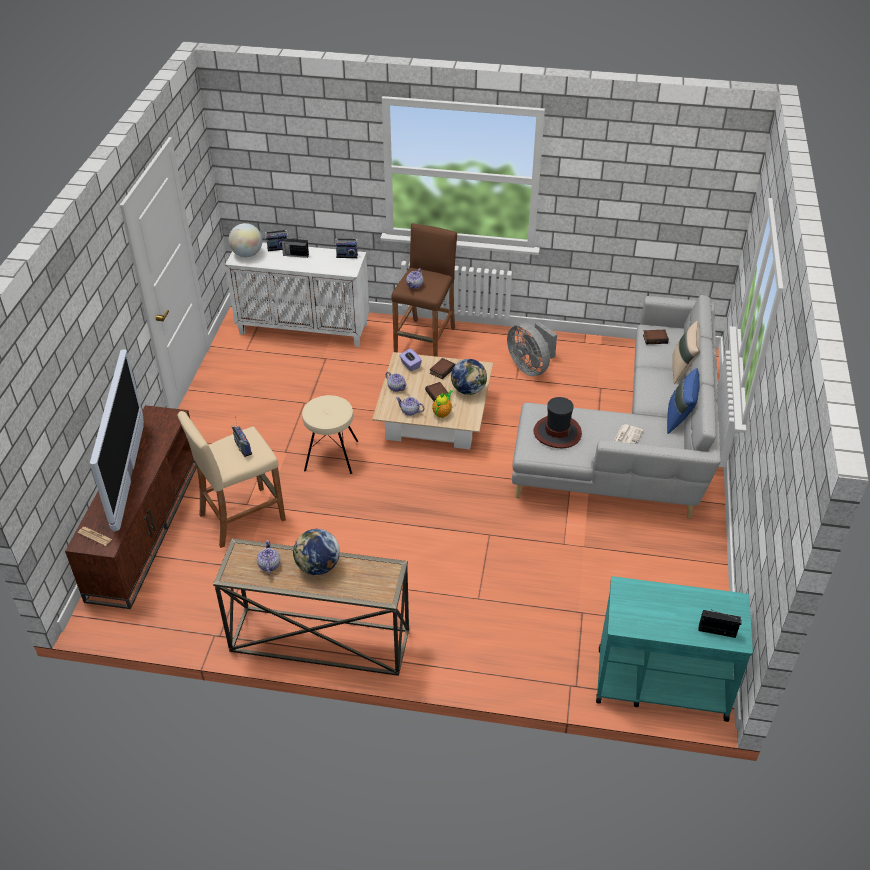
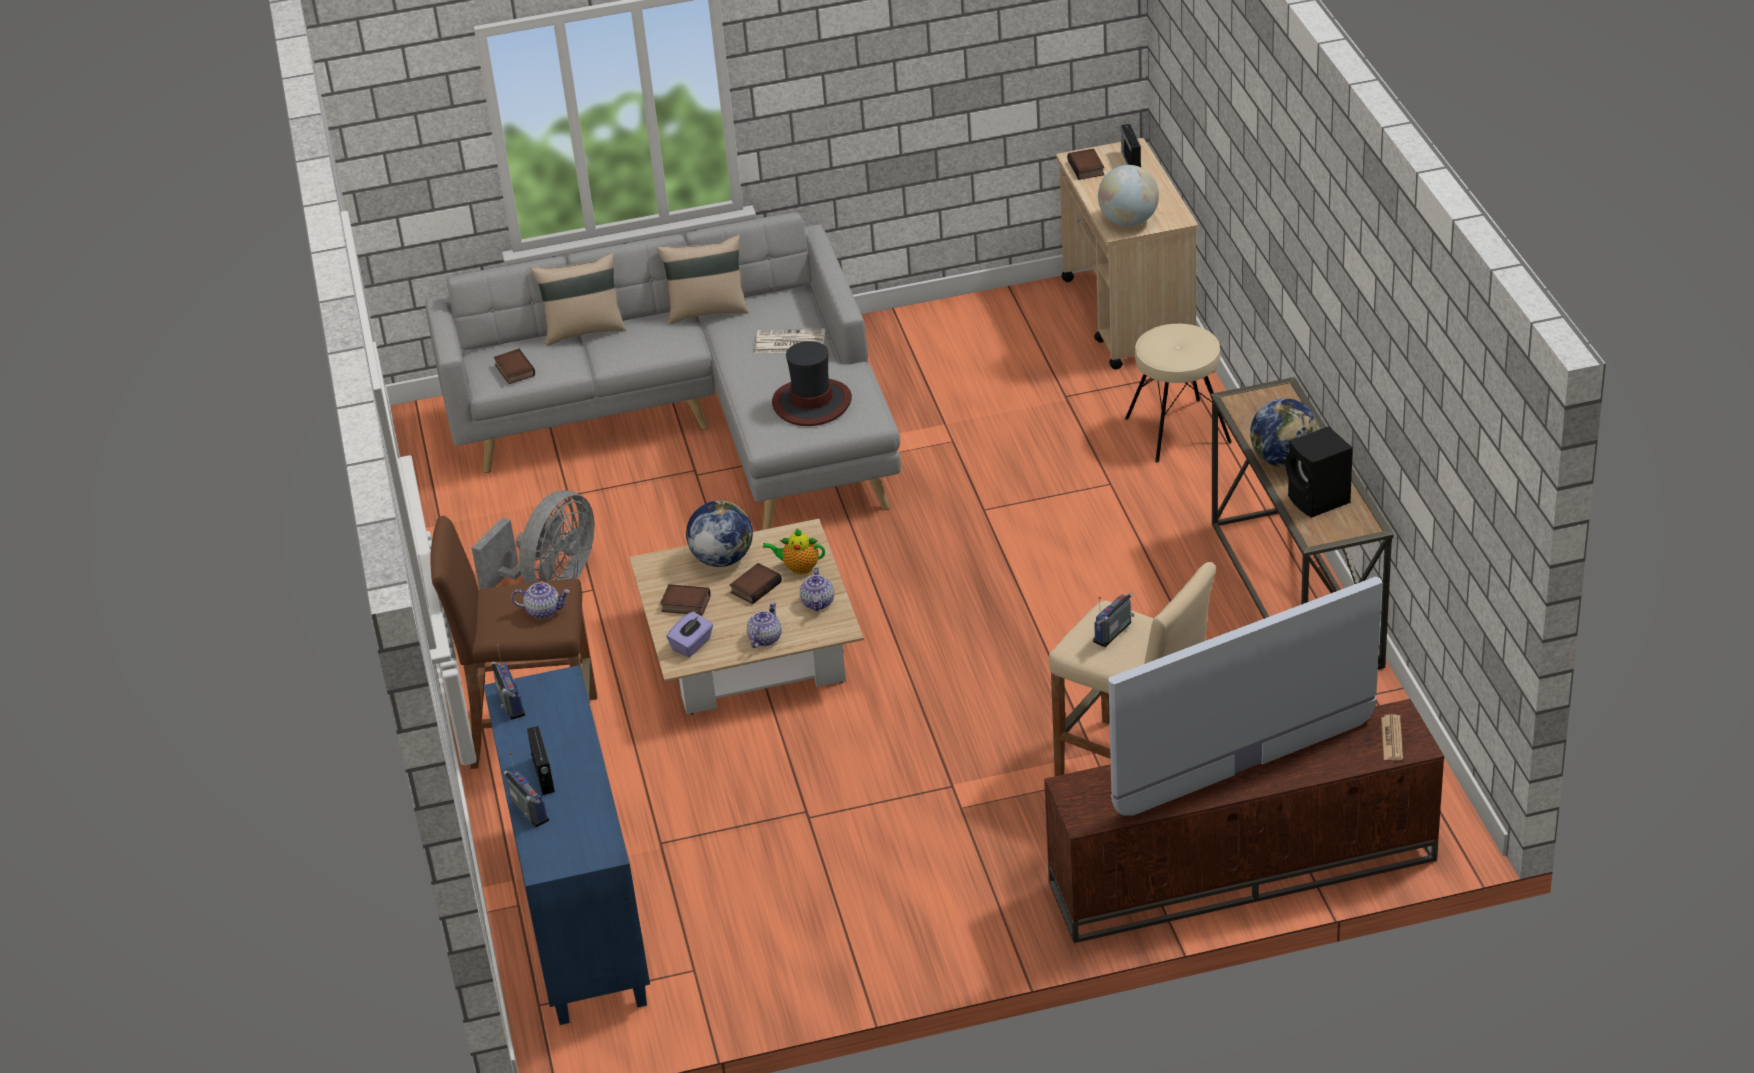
camera: 110 degrees left, 5 degrees down
white cabinet [225,242,369,347] -> blue cabinet [484,665,650,1025]
globe [229,223,262,257] -> globe moved to [1098,165,1159,227]
teapot [257,540,280,575] -> black speaker [1286,426,1353,518]
beige stool [302,395,358,474] -> beige stool moved to [1125,324,1232,463]
turquoise cart [596,576,753,722] -> beige cart [1056,138,1198,370]
blue pillow [667,368,699,434] -> beige pillow [656,235,749,325]
none -> book [1067,149,1104,180]

